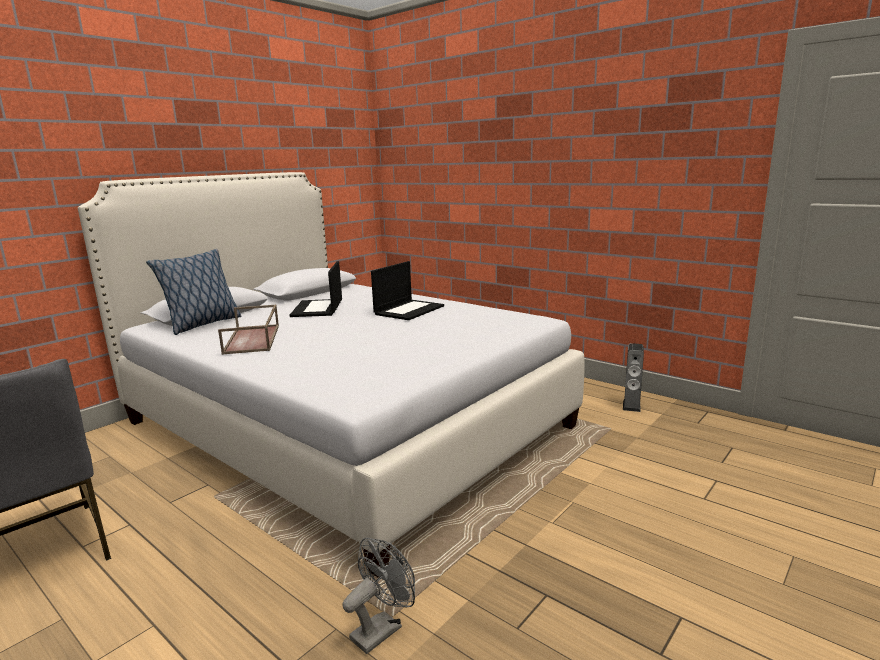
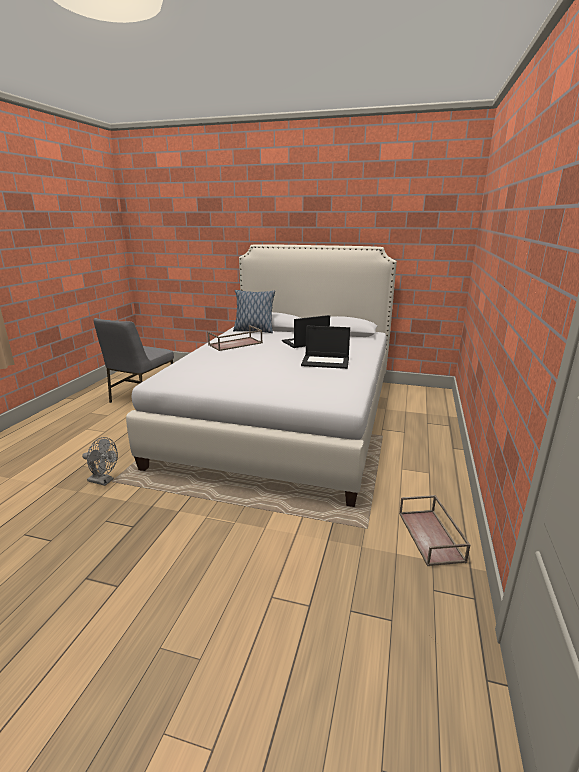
camera: 65 degrees right, 5 degrees up
speaker [623,343,644,412] -> brown tray [399,495,471,566]

